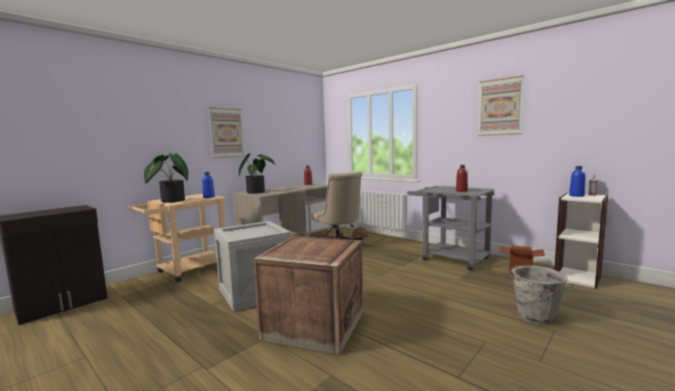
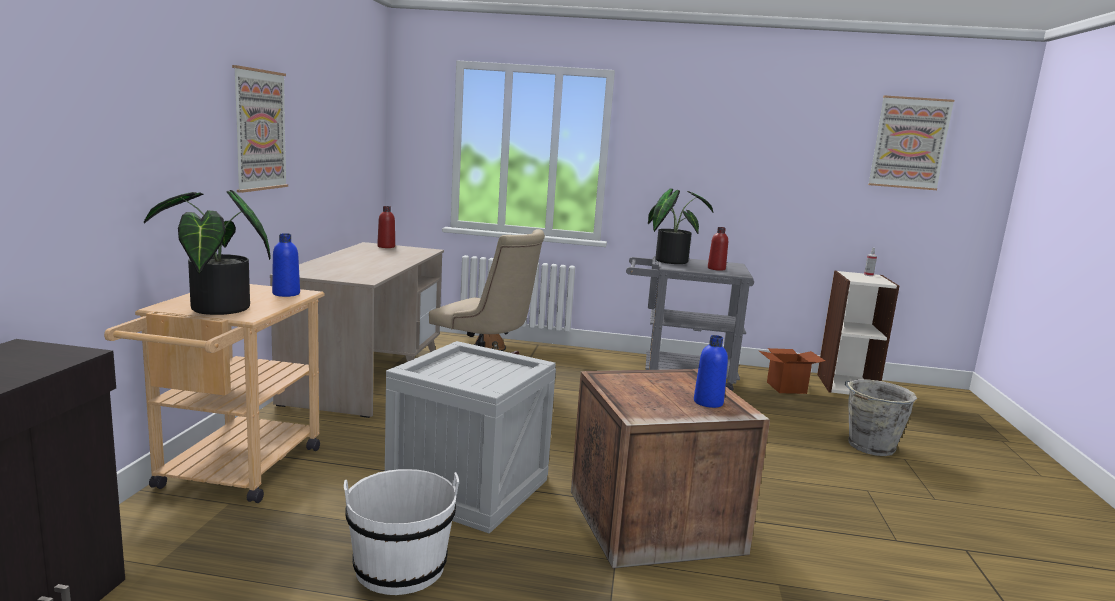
camera: 35 degrees left, 5 degrees up
potted plant [239,153,276,194] -> potted plant moved to [648,188,713,264]
picture [478,75,524,136] -> picture moved to [868,96,954,190]
blue bottle [569,166,585,197] -> blue bottle moved to [694,335,728,408]
none -> white bucket [344,469,459,595]

